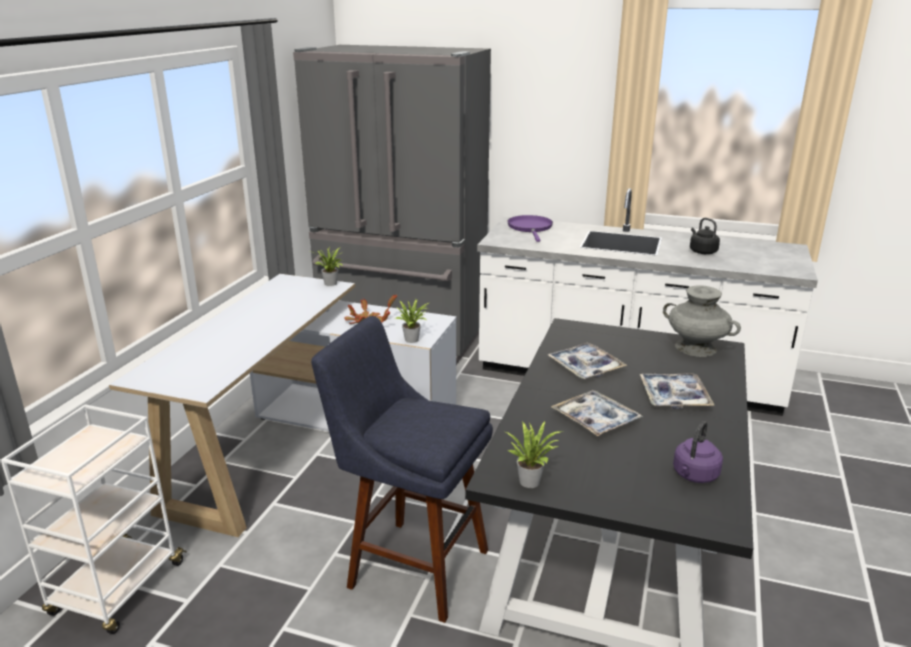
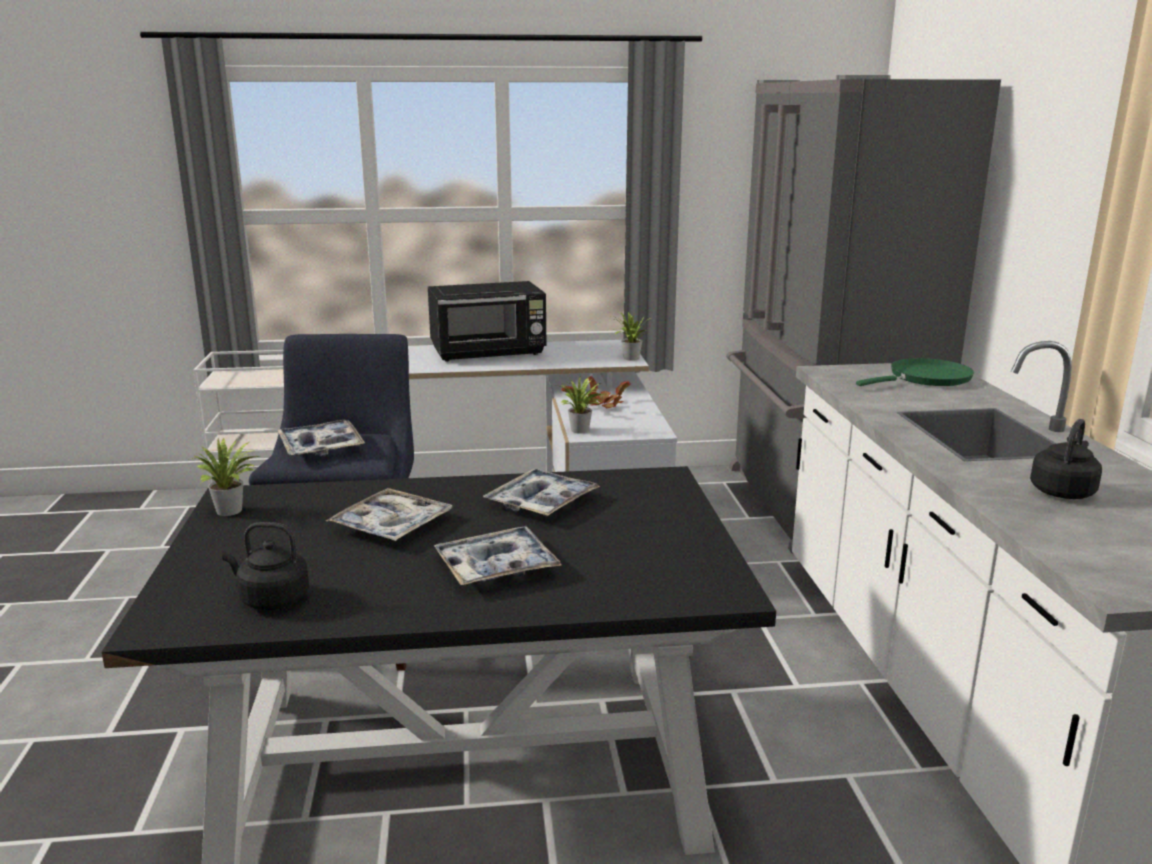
camera: 65 degrees right, 5 degrees down
purple frying pan [507,215,553,242] -> green frying pan [856,358,974,386]
grey vase [663,285,741,357] -> none
purple kettle [673,421,723,483] -> black kettle [222,522,309,610]
none -> tray [277,420,365,457]
none -> black microwave [428,281,546,362]

